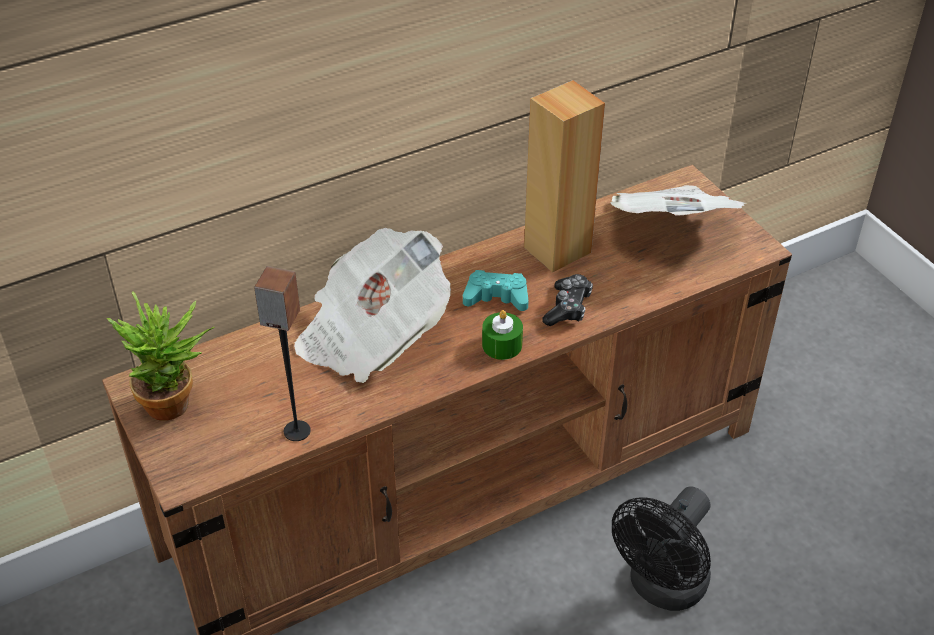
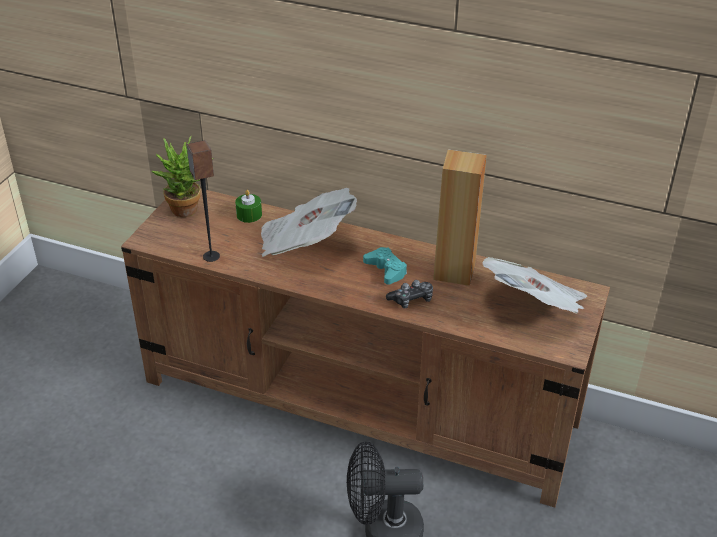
camera: 50 degrees right, 5 degrees down
green candle [482,310,523,360] -> green candle moved to [235,190,262,223]

